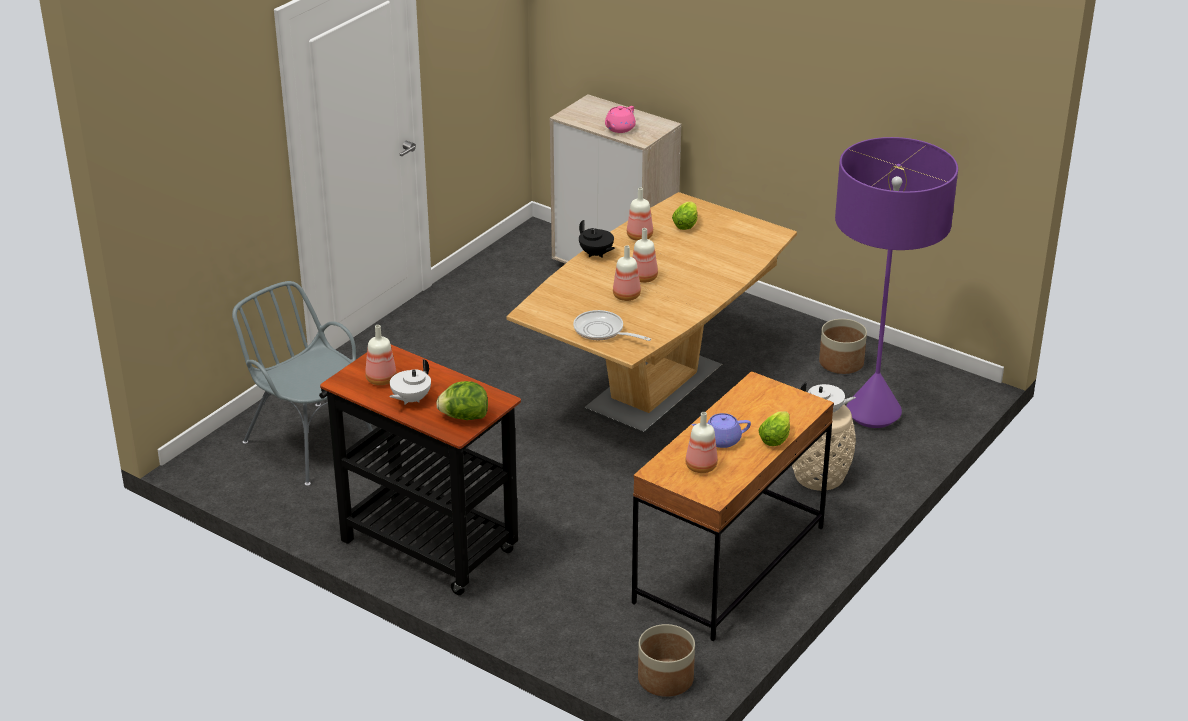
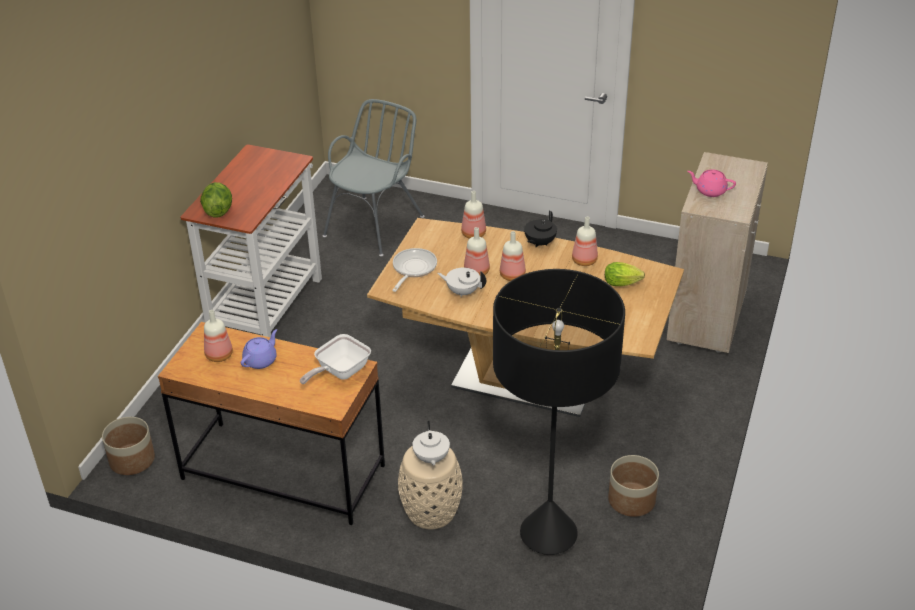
camera: 75 degrees right, 5 degrees up
black cart [319,345,521,595] -> white cart [180,144,322,337]
bottle [365,325,397,385] -> bottle moved to [461,191,486,239]
white teapot [389,359,431,405] -> white teapot moved to [437,268,486,297]
purple teapot [692,413,751,448] -> purple teapot turned 60 degrees clockwise [241,329,277,369]
lettuce [758,411,790,446] -> none
purple floor lamp [835,137,958,428] -> black floor lamp [493,269,625,555]
none -> frying pan [300,334,371,384]

